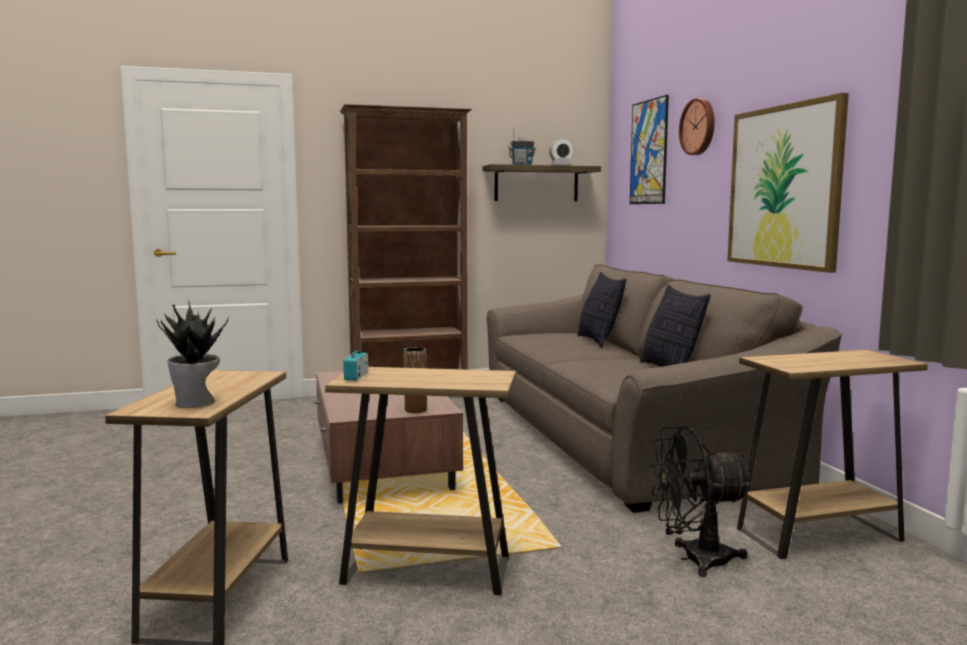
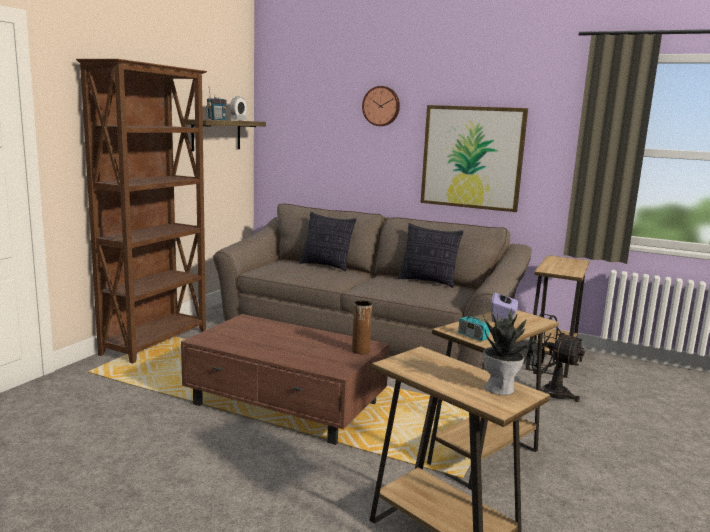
camera: 50 degrees left, 5 degrees up
picture [630,95,669,204] -> none
black fan [649,426,753,577] -> black fan turned 90 degrees clockwise [524,313,585,402]
none -> purple tissue box [491,289,518,322]

